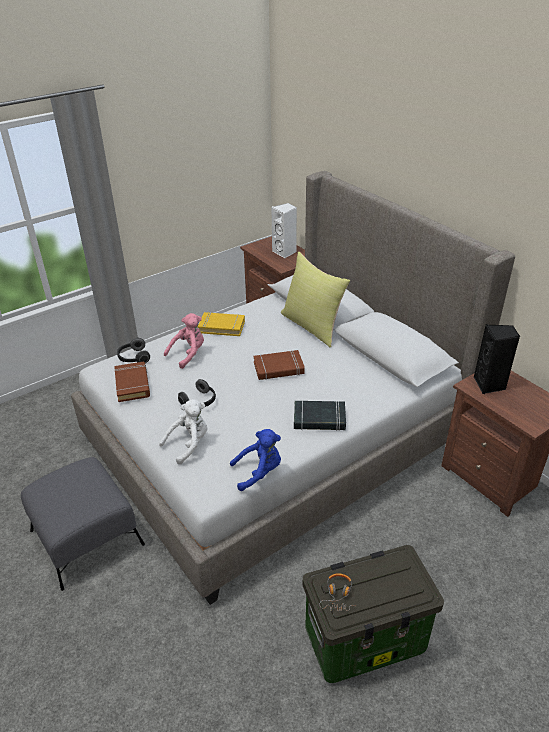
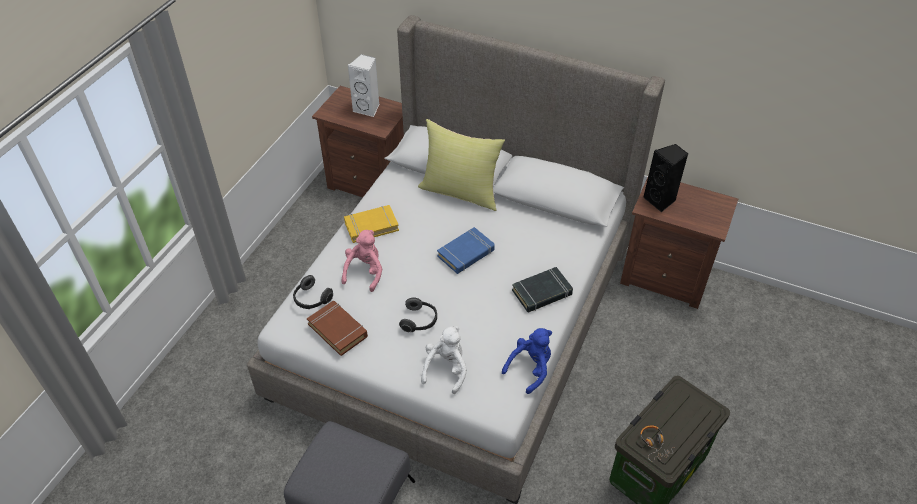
camera: 30 degrees left, 10 degrees up
brown book [253,350,305,380] -> blue book [437,227,495,274]

